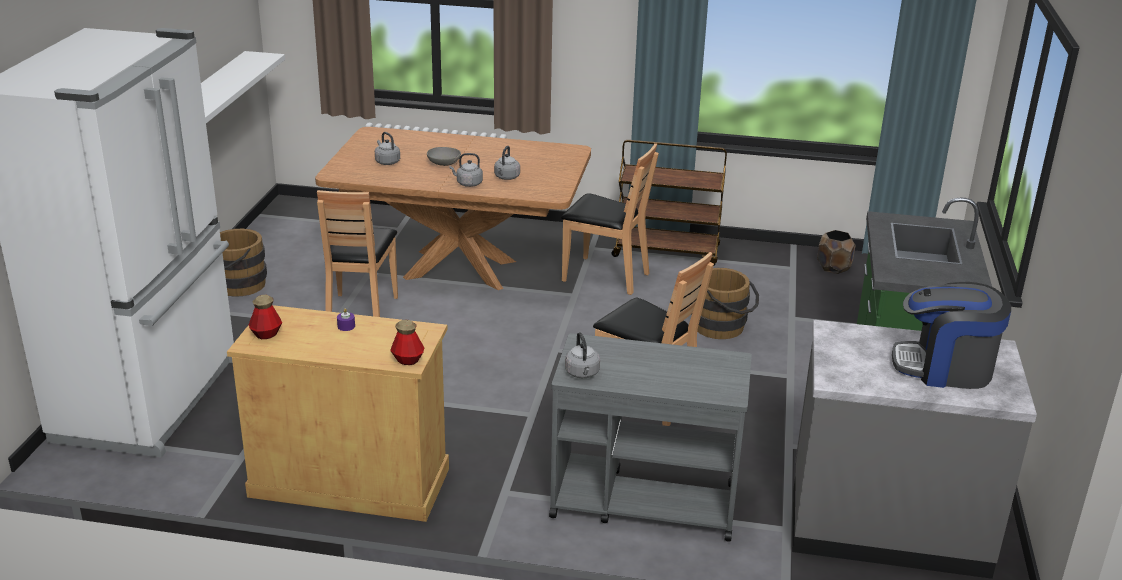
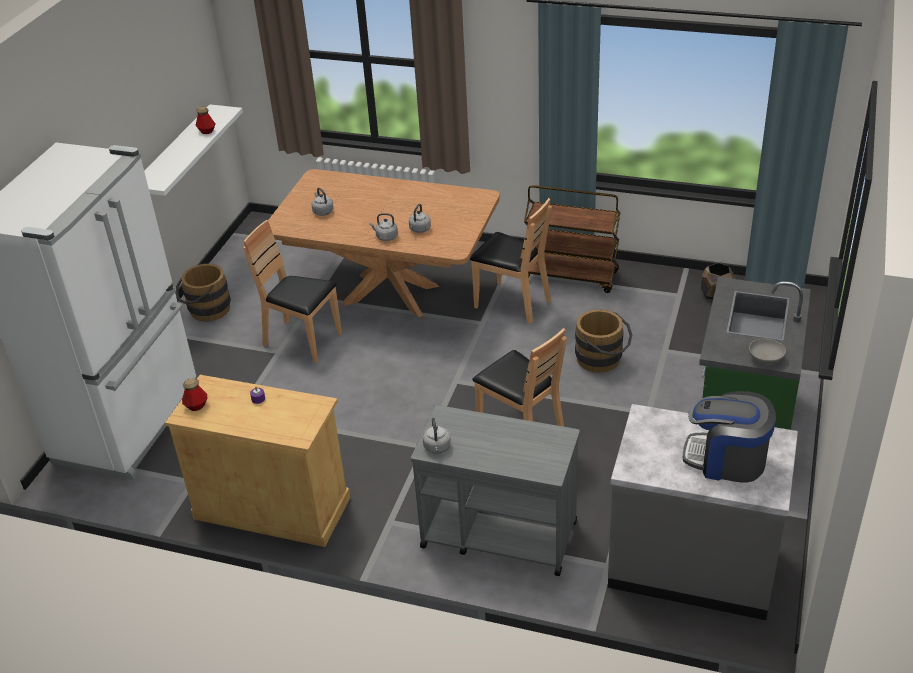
camera: 10 degrees right, 10 degrees up
brown chair [317,190,398,317] -> brown chair turned 105 degrees clockwise [243,220,342,363]
bottle [390,320,424,365] -> bottle moved to [195,107,215,134]
grey bowl [427,147,461,166] -> grey bowl moved to [749,338,786,364]

